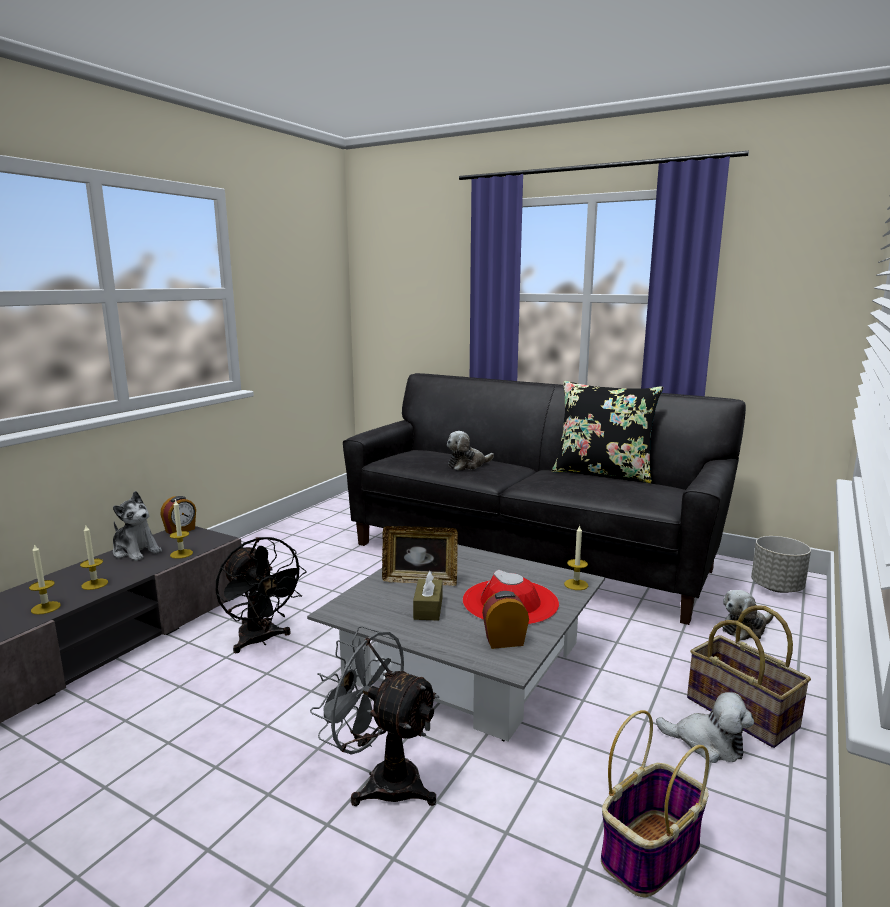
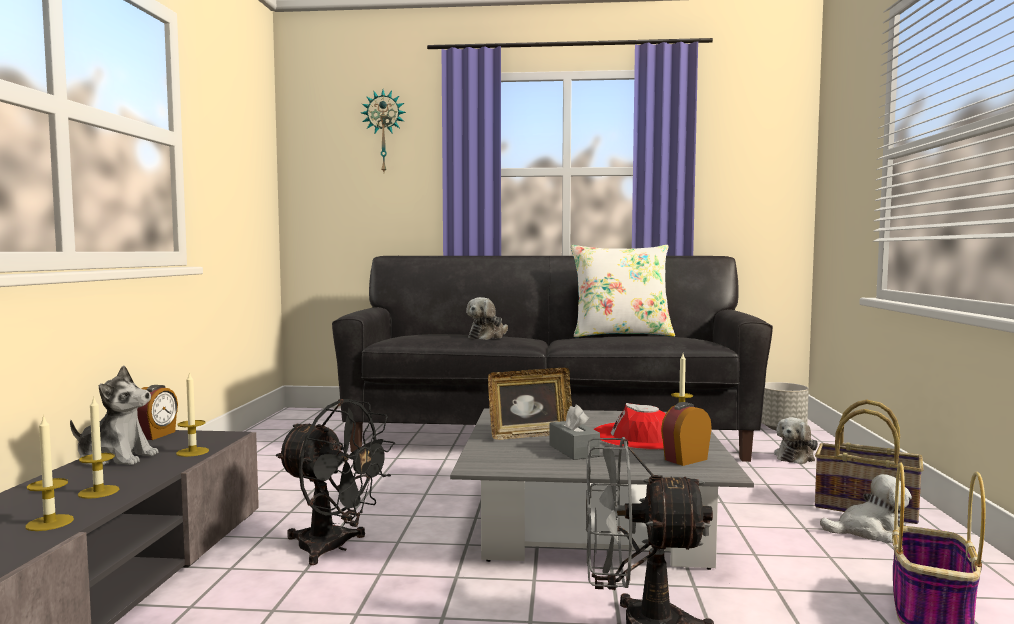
camera: 25 degrees left, 10 degrees down
brown tissue box [413,571,443,621] -> grey tissue box [549,405,600,460]
black pillow [551,381,663,483] -> white pillow [571,245,675,337]
none -> wall clock [361,90,406,172]

